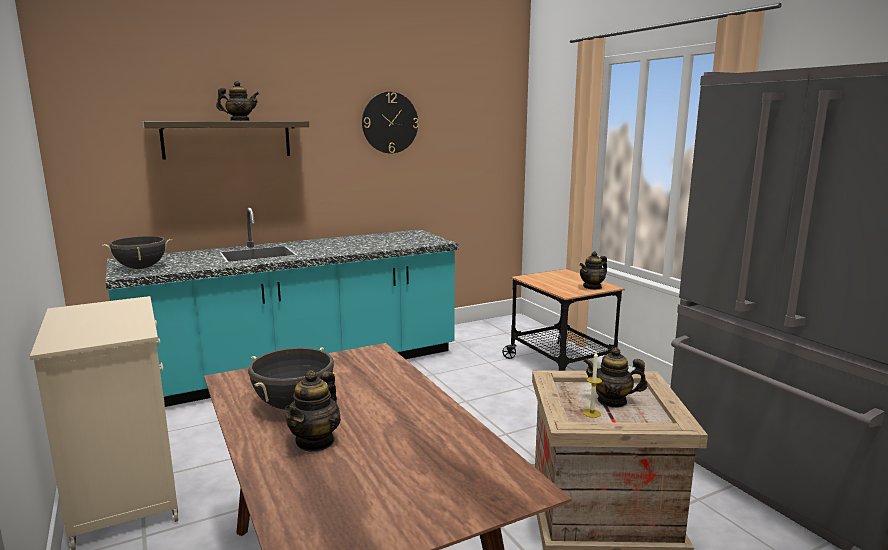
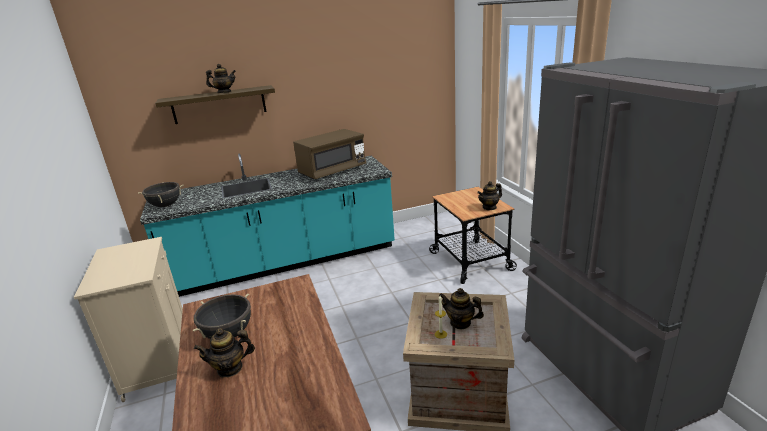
camera: 10 degrees right, 10 degrees up
teapot [285,370,341,452] -> teapot turned 45 degrees clockwise [194,328,255,377]
wall clock [362,92,419,153] -> none
none -> brown microwave [293,129,366,179]

